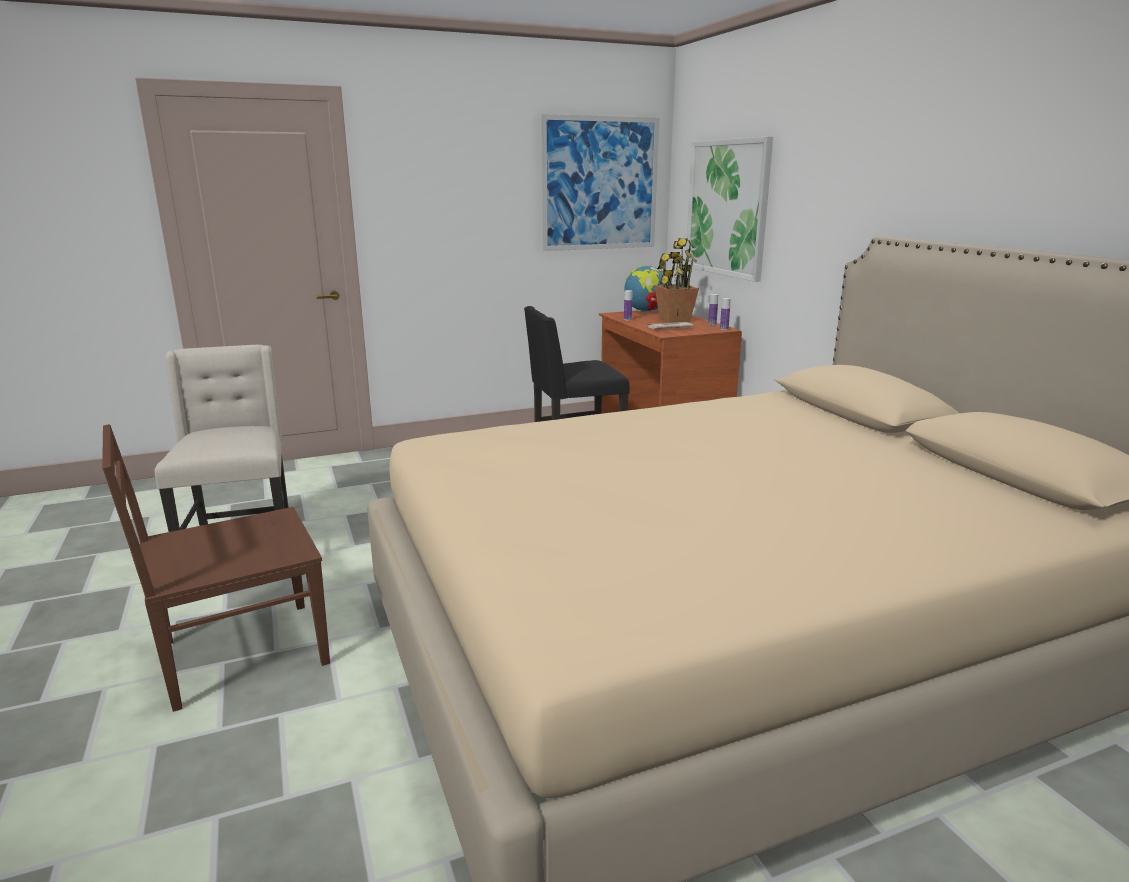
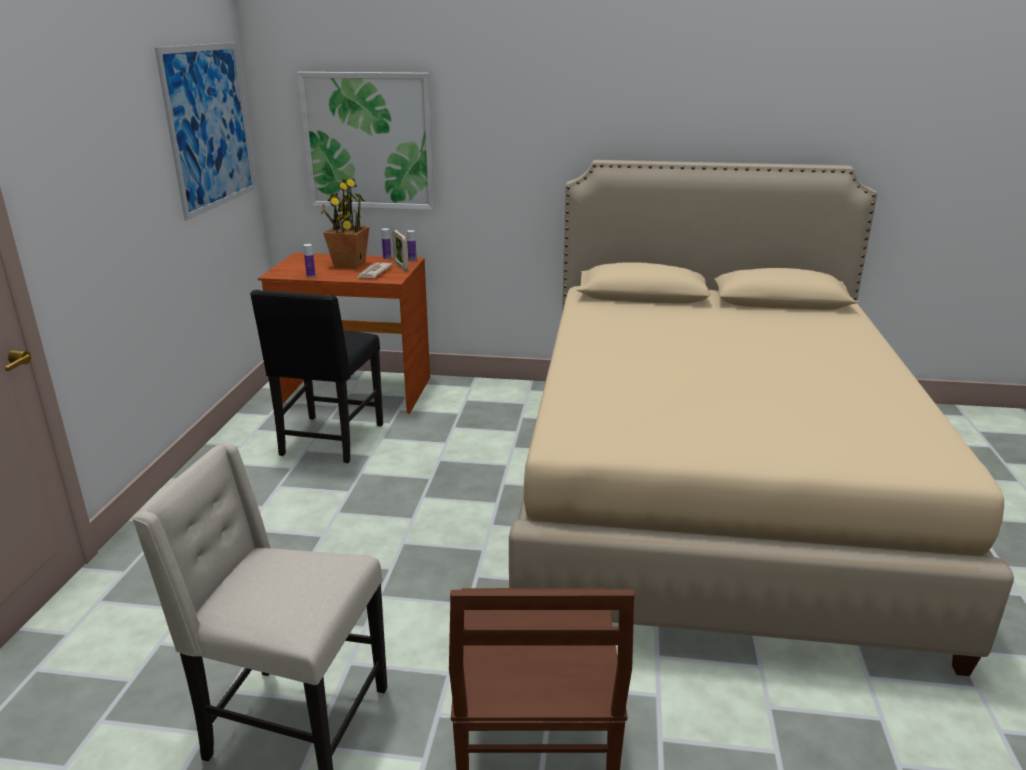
camera: 60 degrees left, 5 degrees up
globe [624,266,668,313] -> none
none -> picture frame [392,230,408,271]

